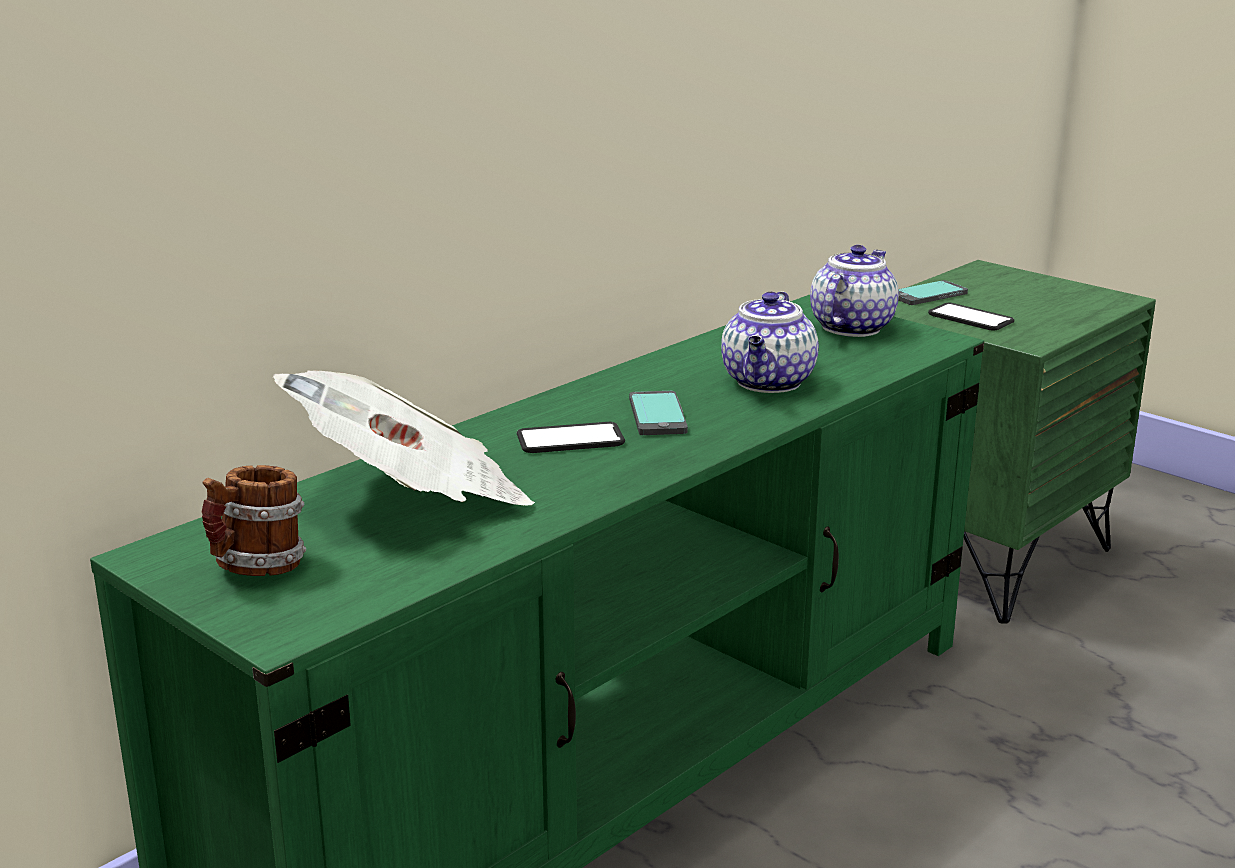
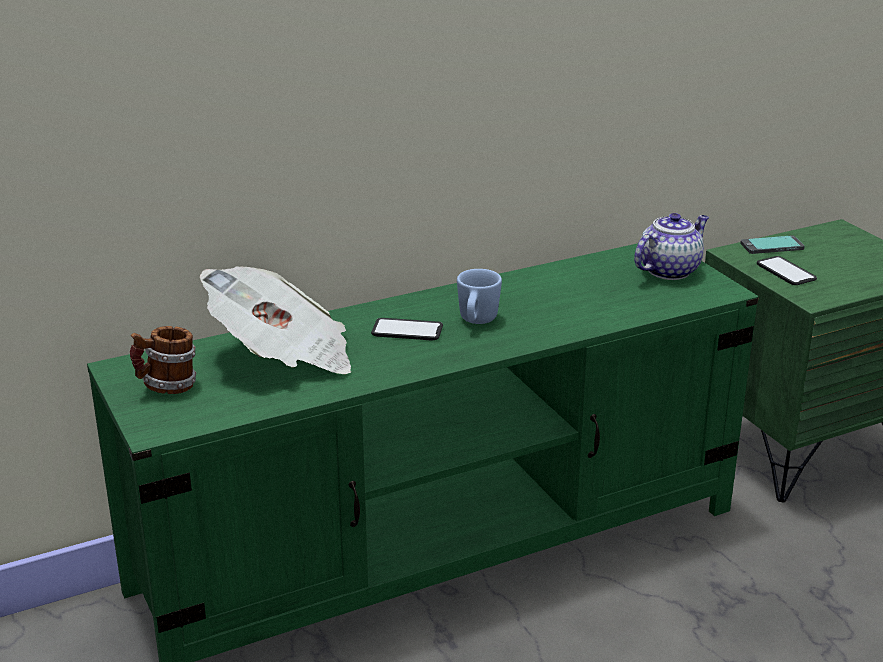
camera: 20 degrees right, 5 degrees up
phone [629,391,688,435] -> blue mug [457,269,502,324]
teapot [721,291,819,393] -> none

